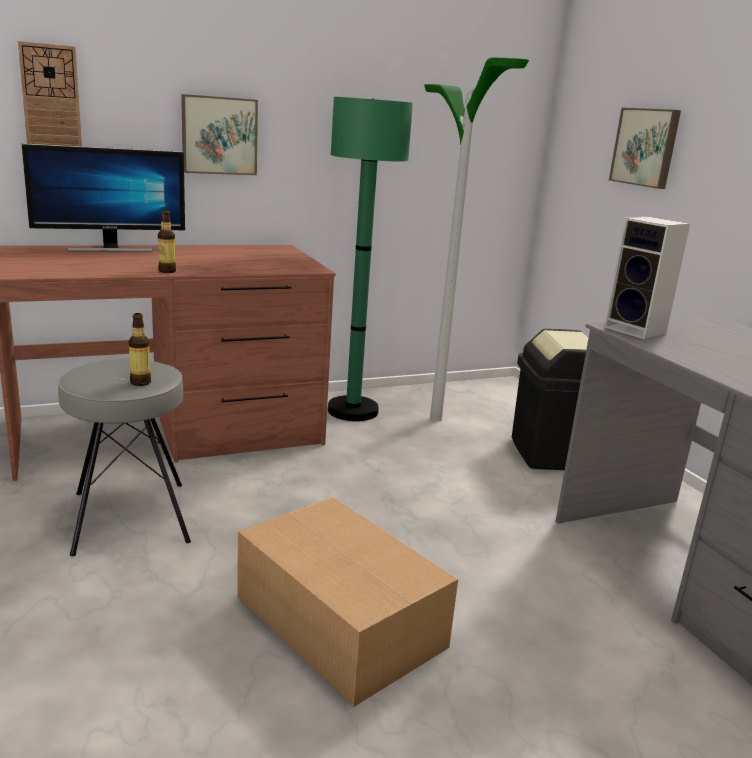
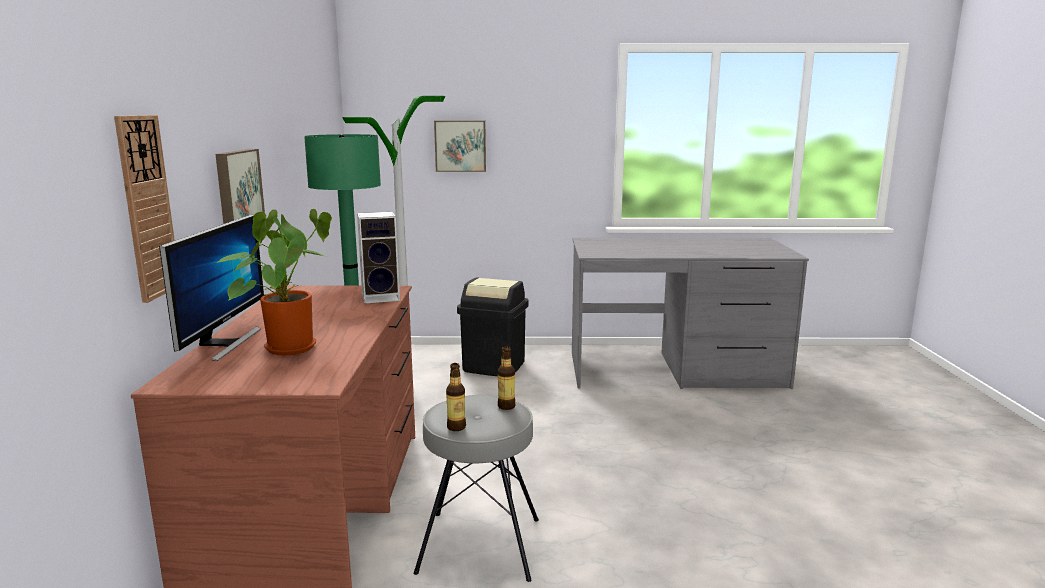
camera: 65 degrees left, 5 degrees down
bottle [158,210,176,273] -> bottle moved to [446,363,466,431]
cardboard box [237,497,458,707] -> none
speaker [605,217,690,339] -> speaker moved to [357,212,400,304]
none -> potted plant [215,209,332,355]

